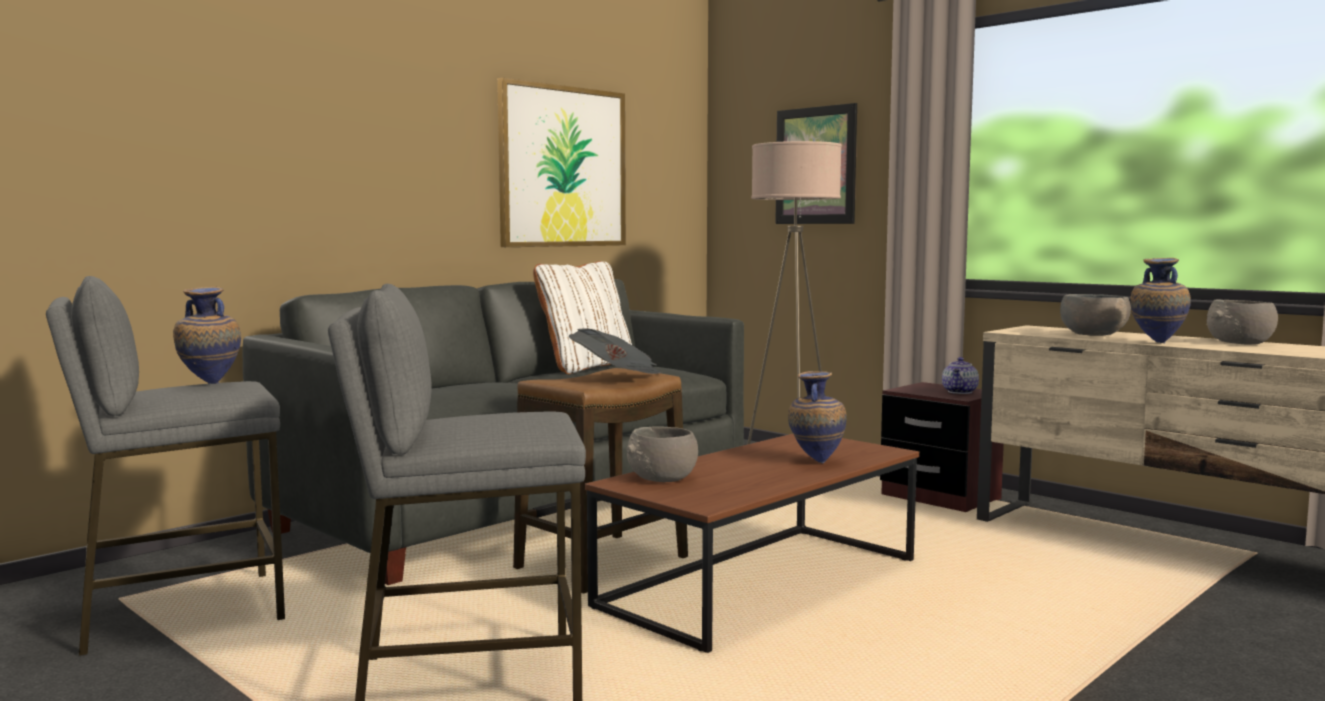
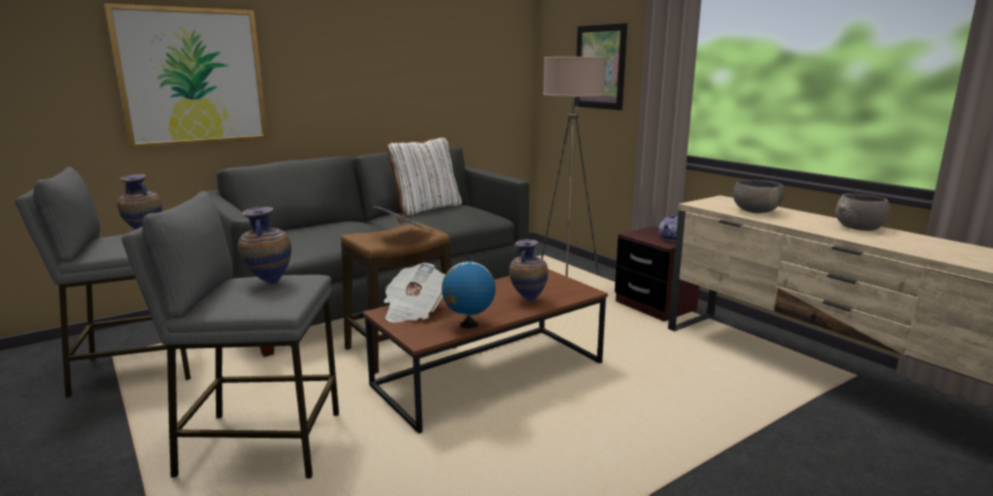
camera: 10 degrees right, 10 degrees up
picture [497,78,626,247] -> picture moved to [104,4,268,148]
grey bowl [627,426,698,482] -> newspaper [384,263,445,323]
vase [1131,258,1191,343] -> vase moved to [238,207,291,285]
none -> globe [442,257,496,329]

